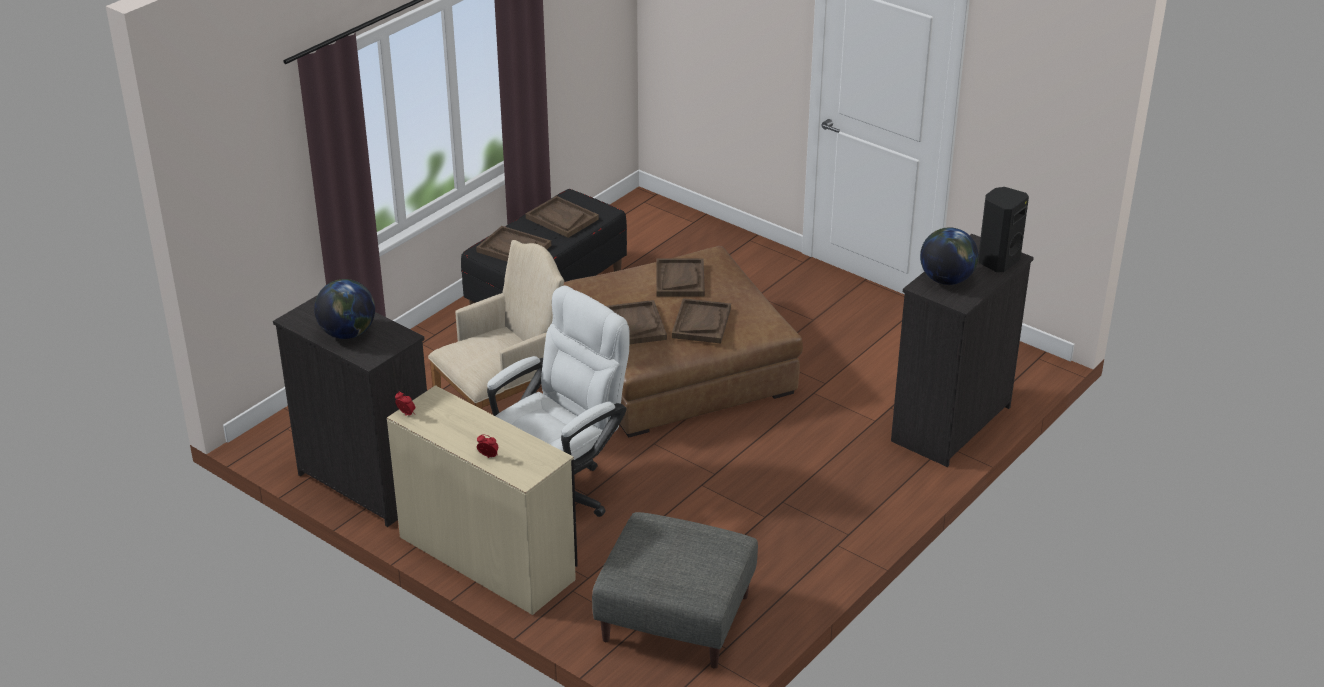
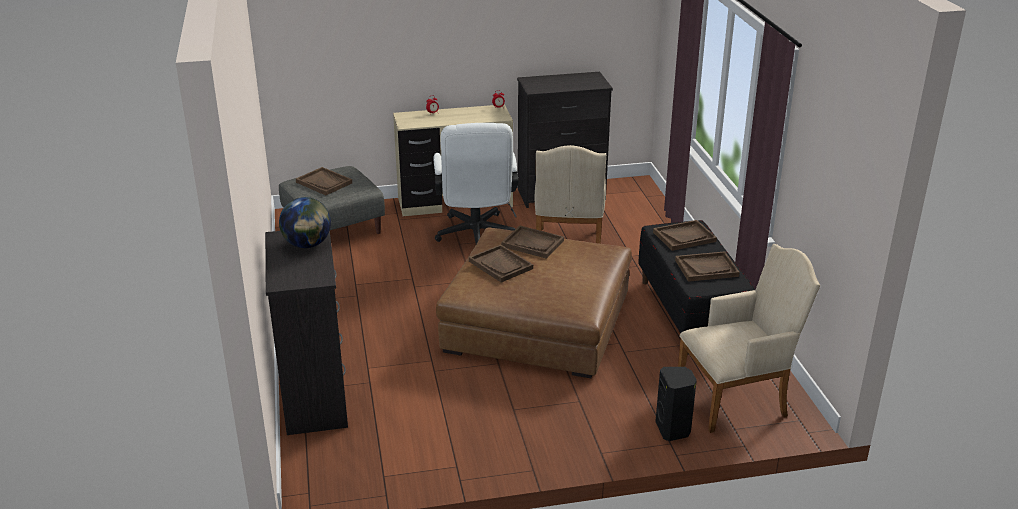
camera: 130 degrees right, 5 degrees down
globe [314,279,375,339] -> none
brown tray [656,258,705,297] -> brown tray moved to [296,167,352,195]
black speaker [978,187,1029,272] -> black speaker moved to [655,367,697,441]
none -> beige armchair [678,244,820,433]

